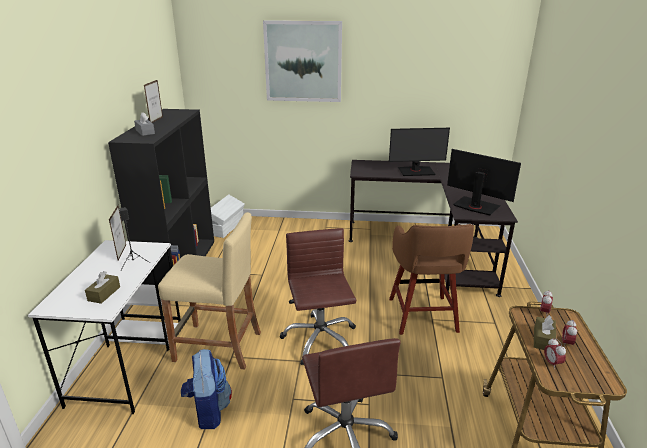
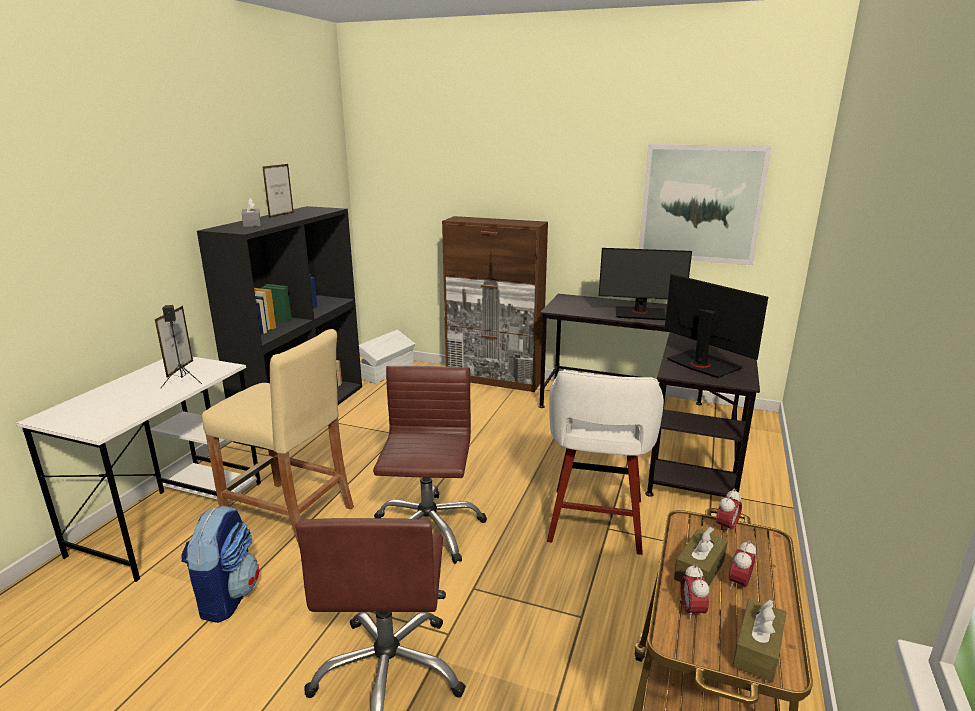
camera: 15 degrees right, 5 degrees down
brown tissue box [85,271,120,304] -> brown tissue box moved to [733,599,787,682]
picture [263,20,342,102] -> picture moved to [639,144,772,265]
brown stool [389,224,474,335] -> white stool [547,370,664,555]
none -> brown cabinet [442,216,548,392]

